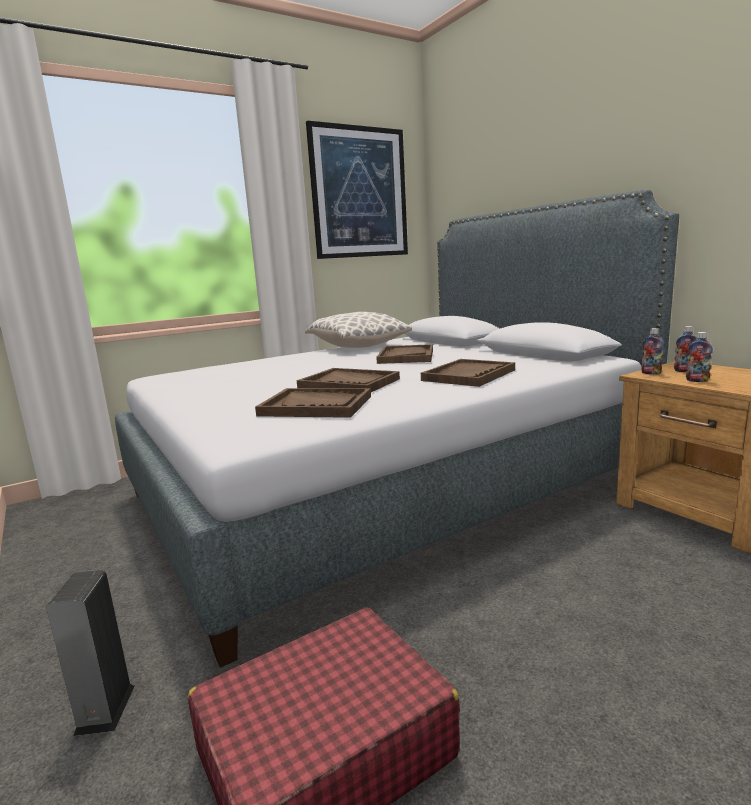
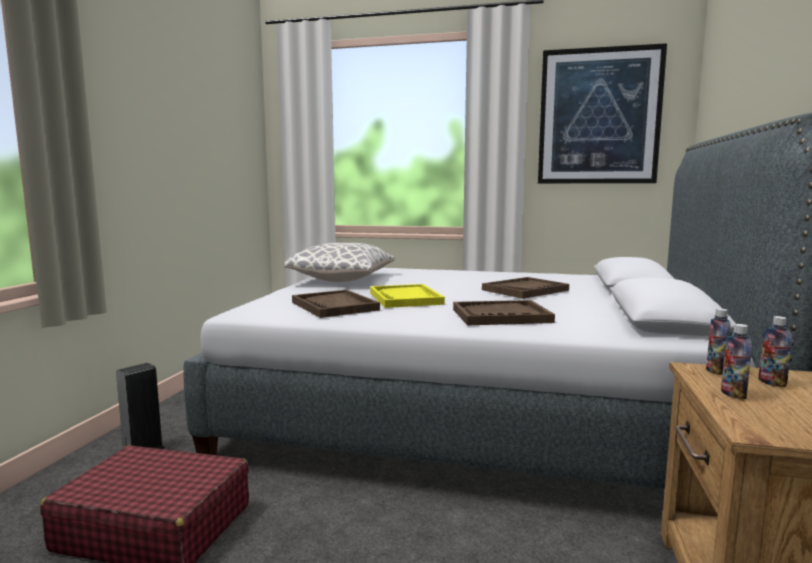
camera: 45 degrees right, 5 degrees down
brown tray [297,368,400,392] -> yellow tray [370,284,445,308]
pillow [305,312,412,348] -> pillow moved to [284,243,394,282]

